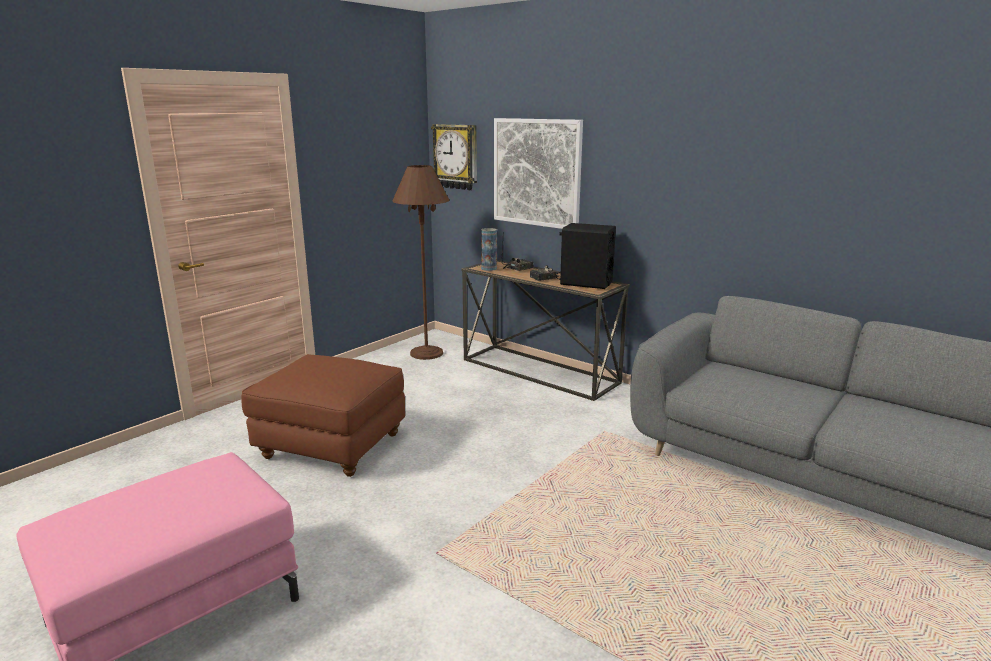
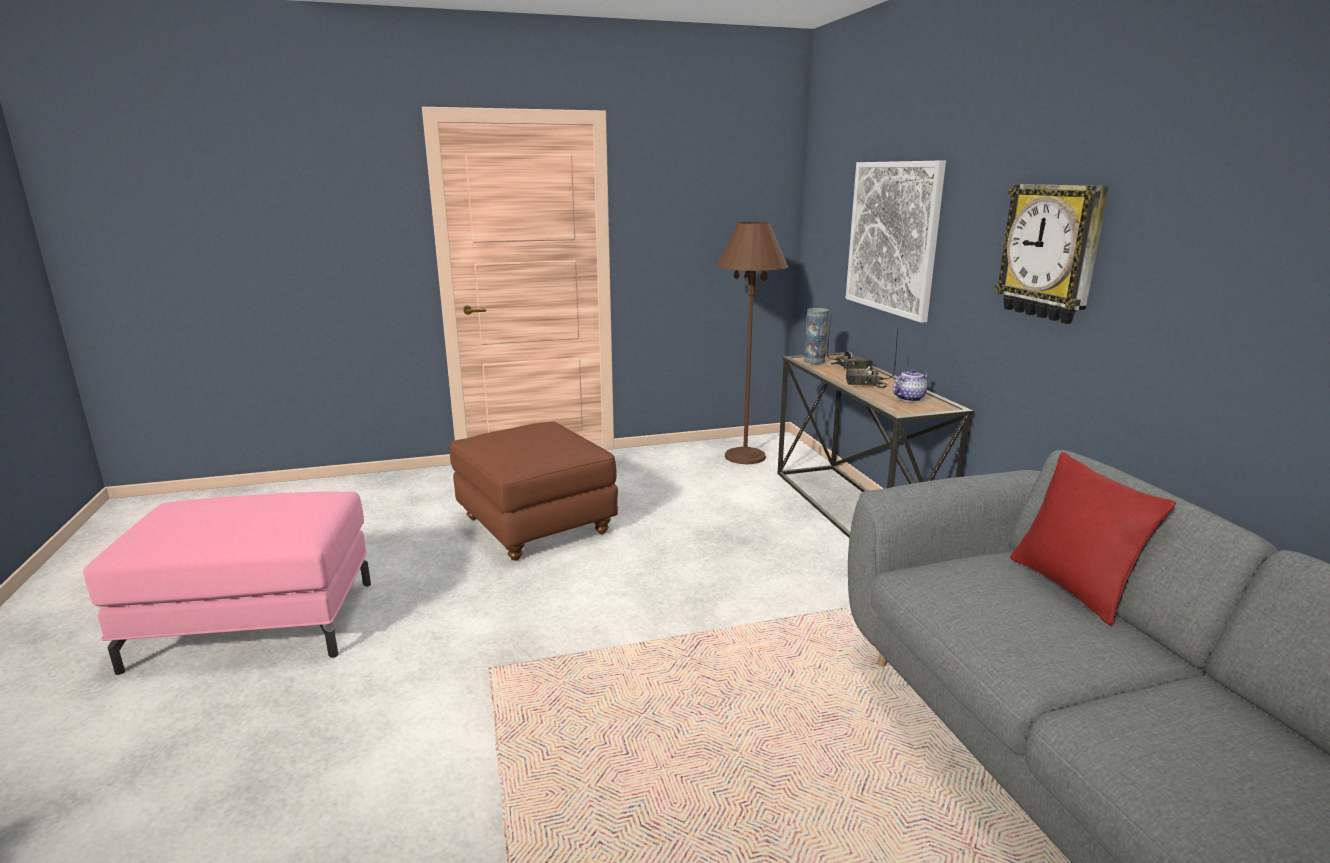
camera: 35 degrees right, 0 degrees up
wall clock [431,124,477,190] -> wall clock moved to [994,184,1109,324]
black speaker [560,223,616,289] -> teapot [893,368,929,402]
none -> red pillow [1010,451,1176,626]

